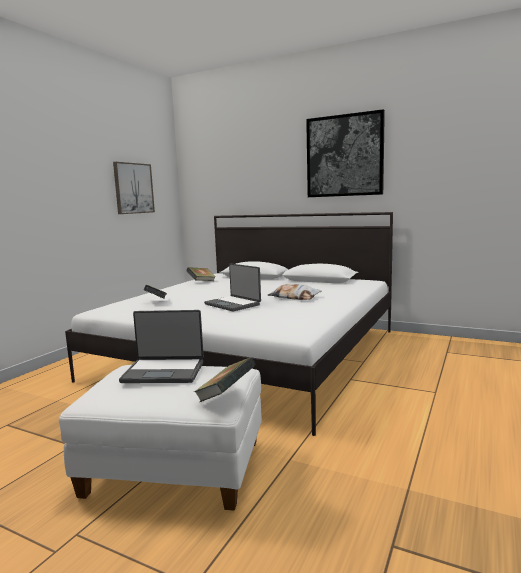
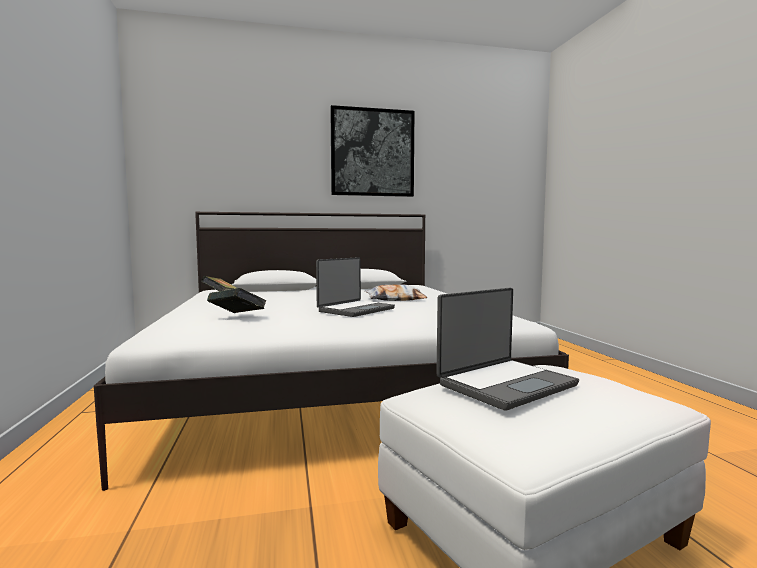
camera: 40 degrees left, 5 degrees down
picture [113,162,155,214] -> none
book [194,357,256,402] -> none
laptop [204,264,261,312] -> laptop turned 60 degrees counterclockwise [316,257,395,317]

